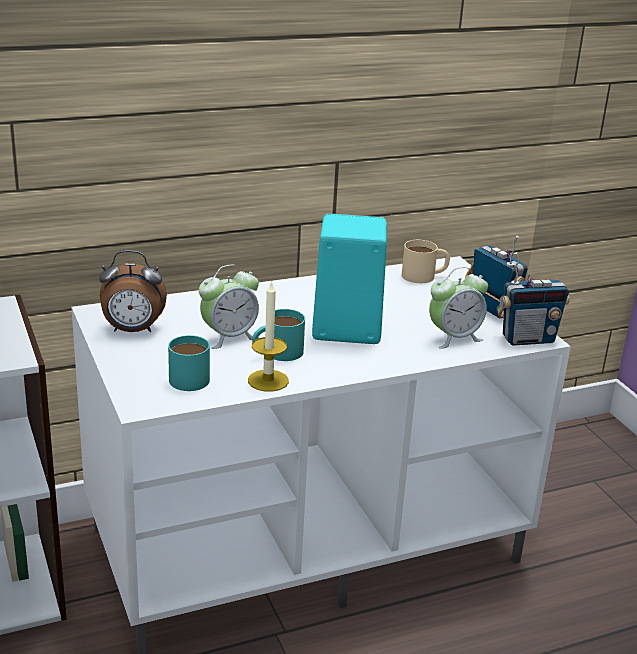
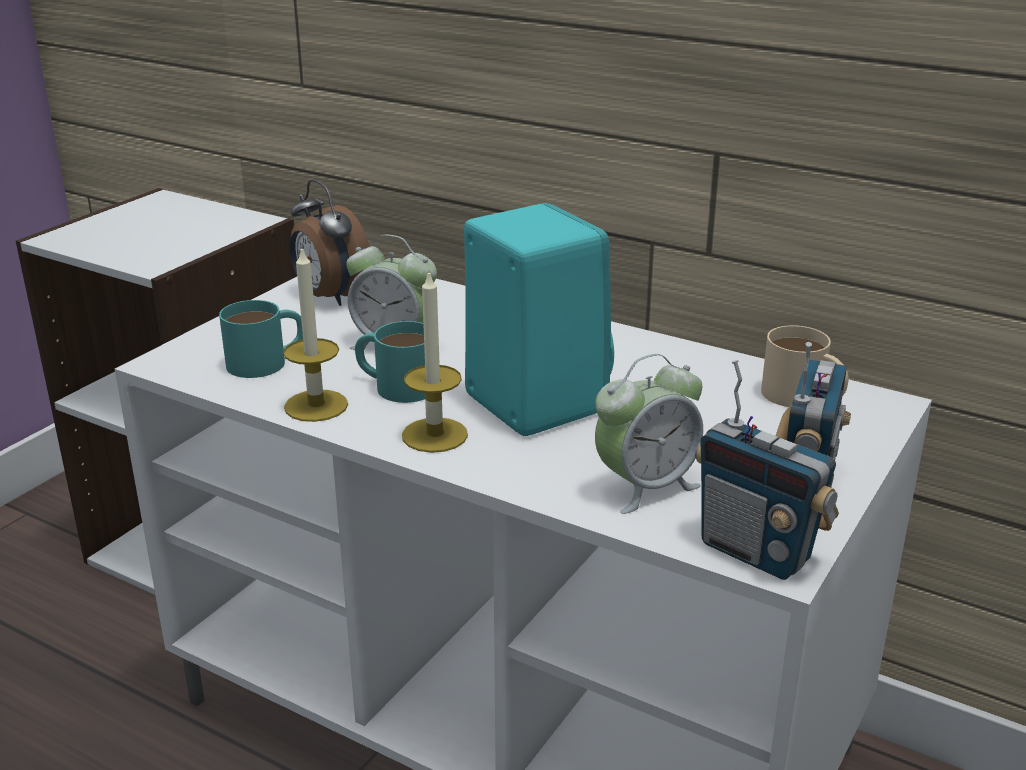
camera: 55 degrees right, 0 degrees up
alarm clock [429,267,488,349] -> alarm clock turned 60 degrees counterclockwise [595,354,703,514]
none -> candle [402,269,468,453]

